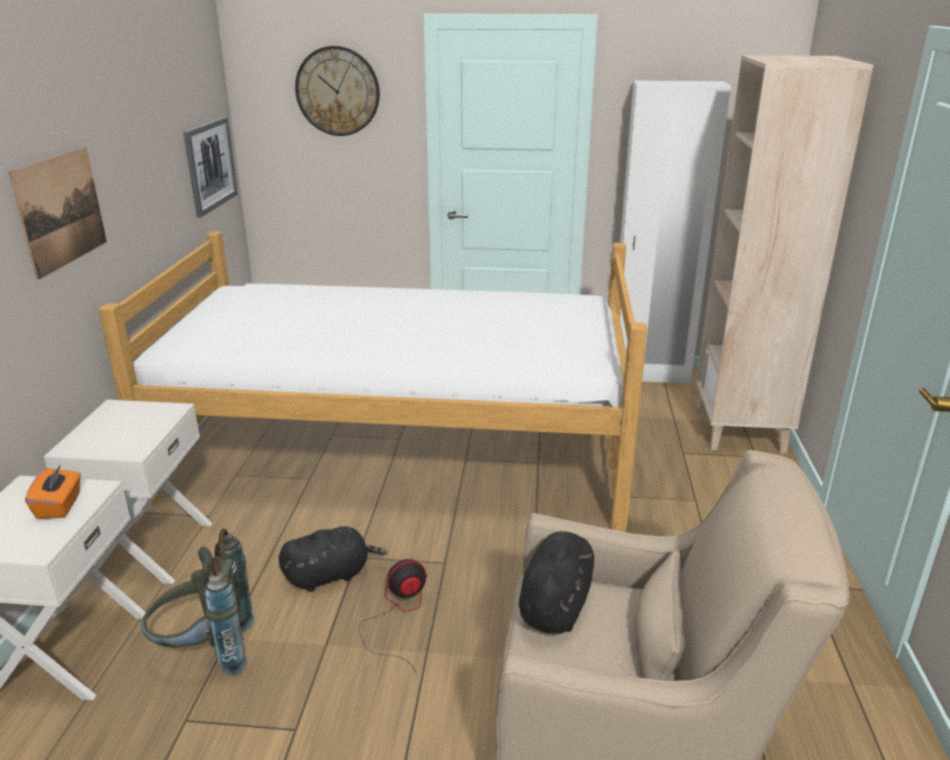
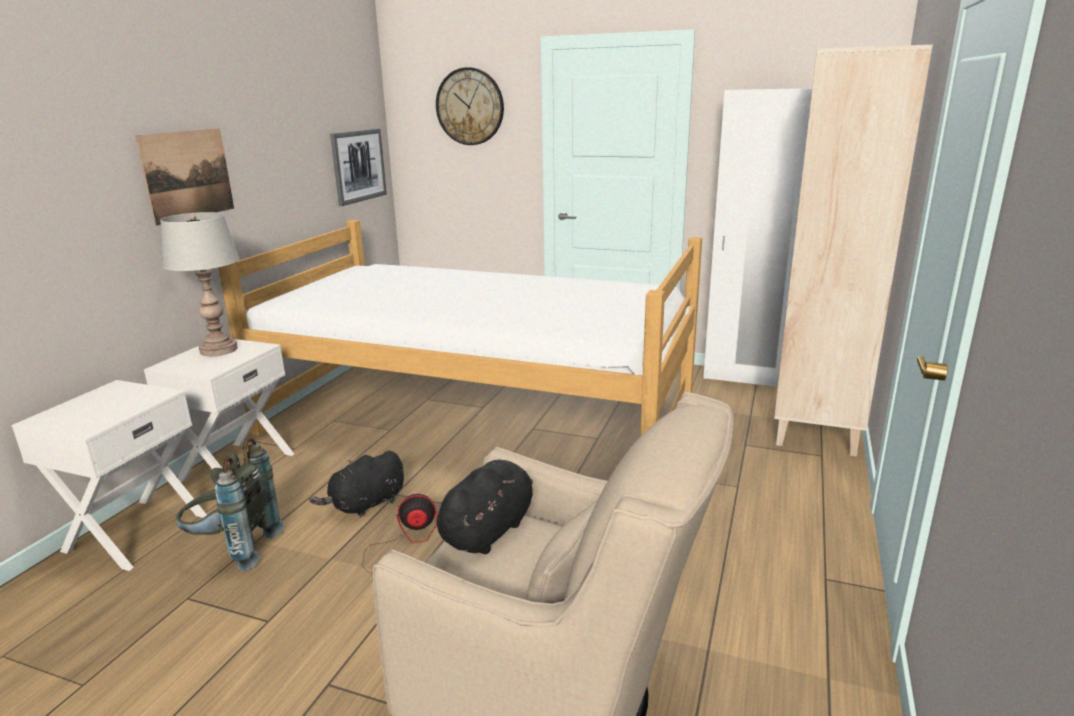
camera: 15 degrees right, 5 degrees down
orange tissue box [25,464,81,519] -> none
black plush toy [279,526,387,592] -> black plush toy turned 150 degrees clockwise [309,451,404,517]
none -> grey table lamp [160,212,240,356]

